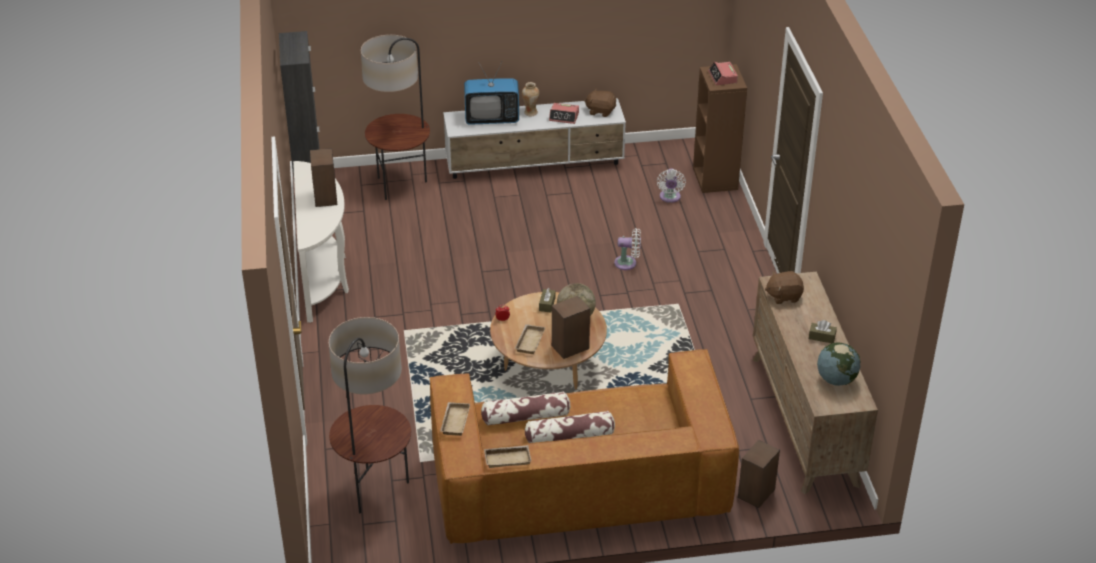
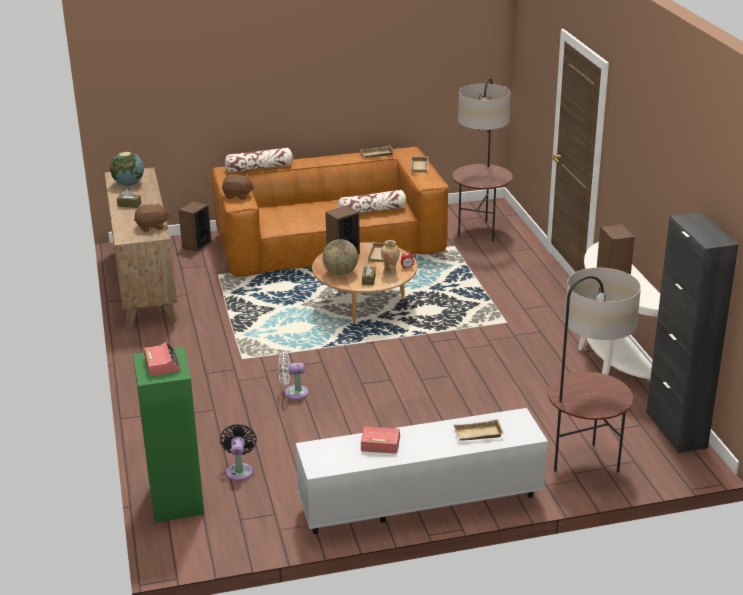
camera: 175 degrees right, 10 degrees down
television [464,61,519,125] -> beige tray [454,419,504,441]
vase [522,82,539,116] -> vase moved to [381,240,400,277]
pillow [525,411,615,443] -> pillow moved to [225,147,293,172]
brown plush toy [584,89,616,117] -> brown plush toy moved to [222,174,254,200]
white fan [657,168,686,203] -> black fan [220,424,257,481]
brown bookcase [693,64,747,193] -> green bookcase [133,347,204,522]

